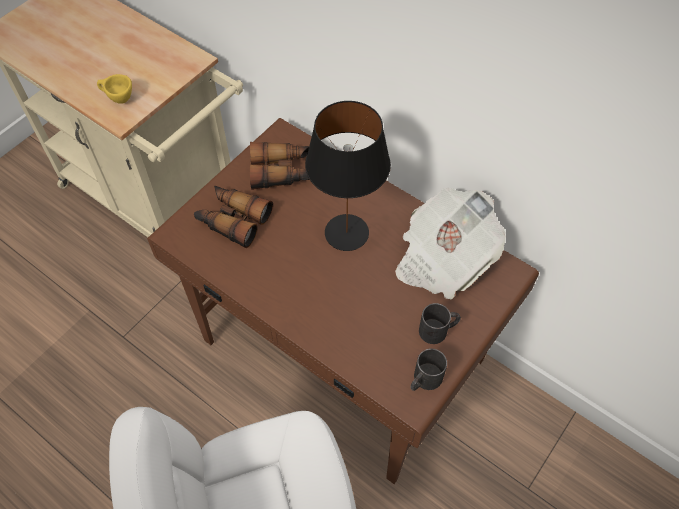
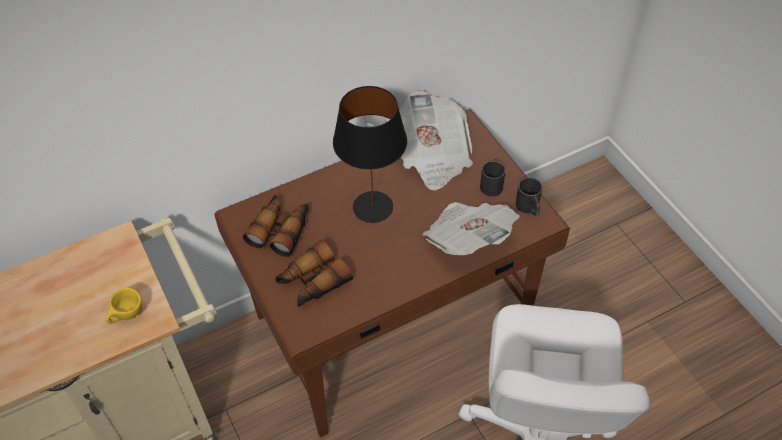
camera: 65 degrees left, 5 degrees down
none -> newspaper [422,202,520,255]

